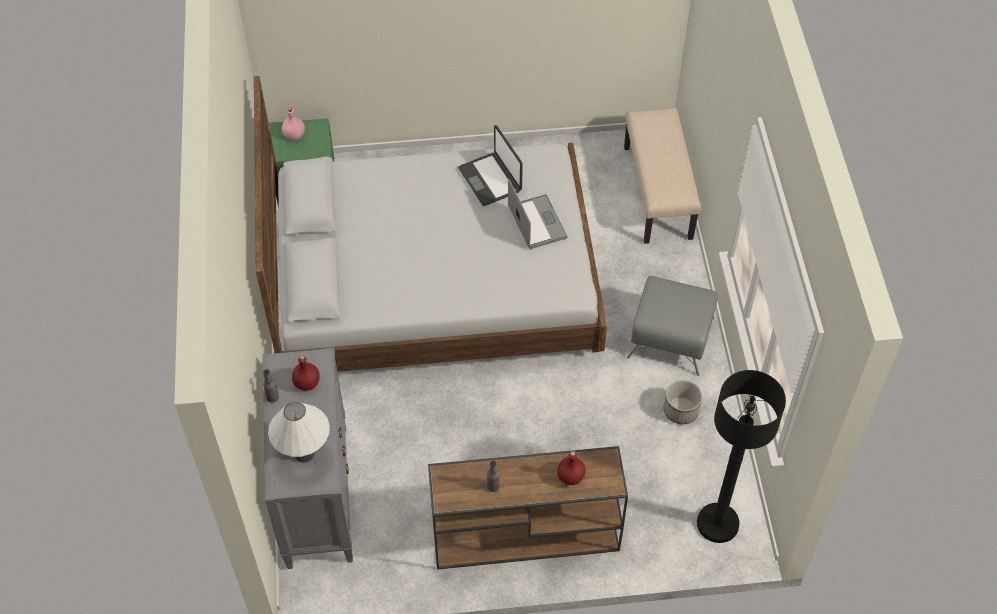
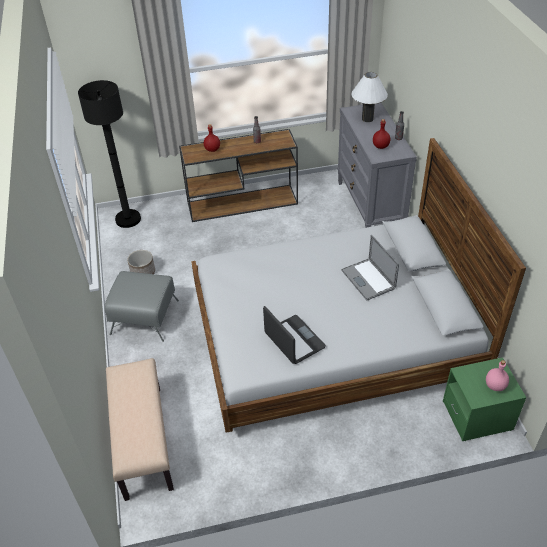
camera: 175 degrees right, 10 degrees down
laptop [508,179,568,249] -> laptop moved to [341,235,399,300]

